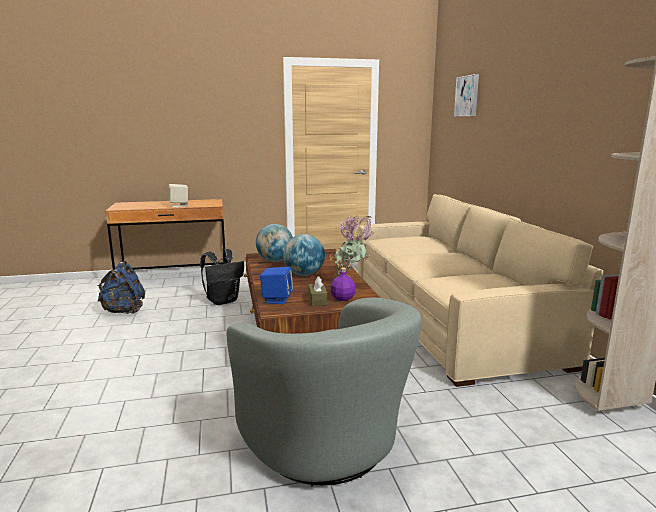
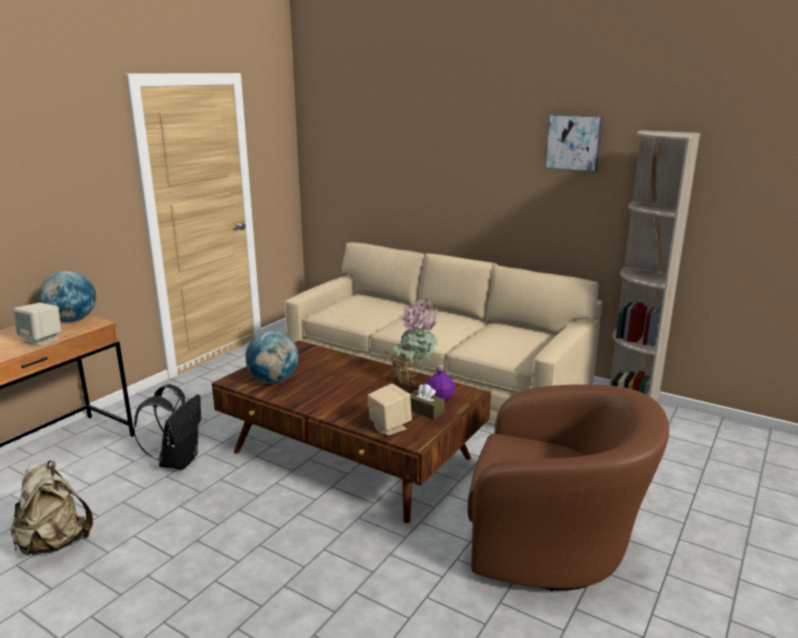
camera: 45 degrees left, 5 degrees up
blue backpack [97,261,145,314] -> beige backpack [11,461,93,556]
grey armchair [227,298,422,486] -> brown armchair [468,384,669,591]
blue speaker [260,267,293,304] -> beige speaker [368,383,412,435]
globe [283,234,325,276] -> globe moved to [39,271,96,322]
picture [454,74,479,116] -> picture moved to [544,114,603,173]

